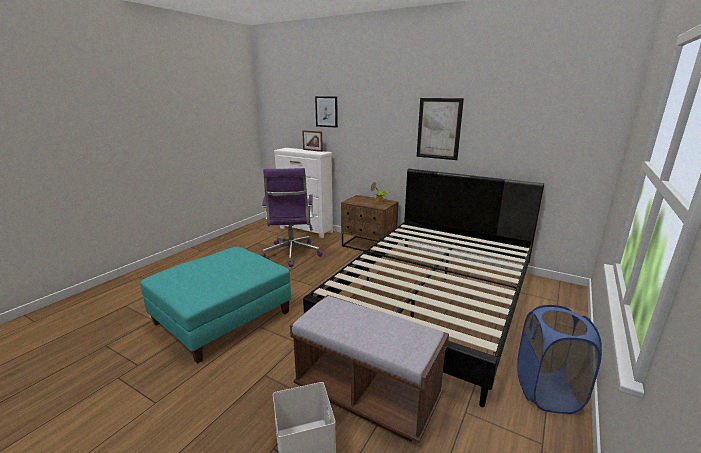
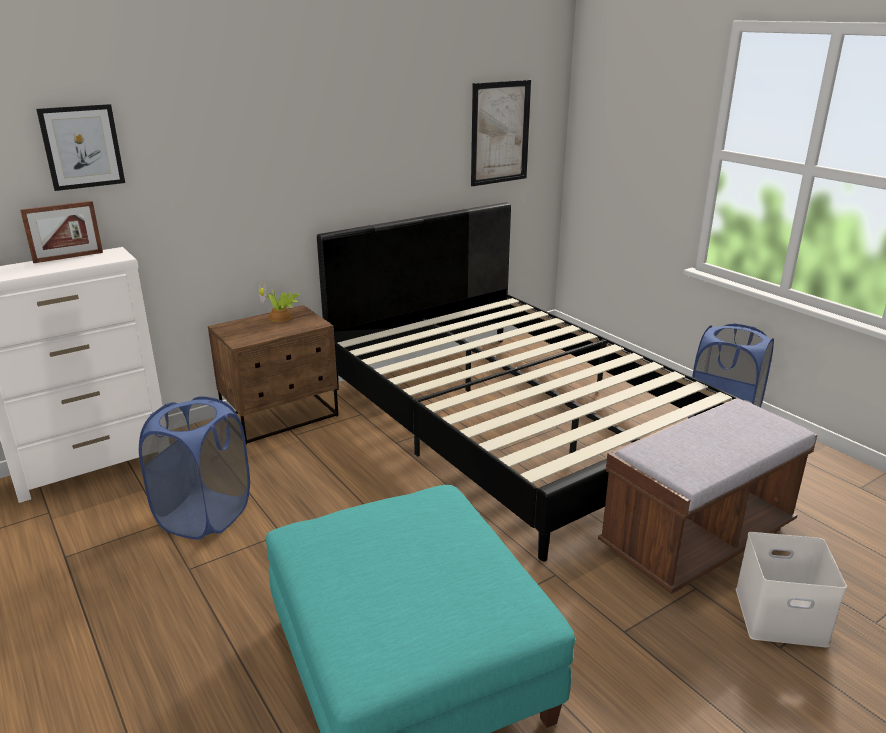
camera: 65 degrees left, 5 degrees up
purple office chair [260,168,323,267] -> blue laundry basket [139,396,250,540]
picture [417,98,464,160] -> picture moved to [471,80,531,186]

